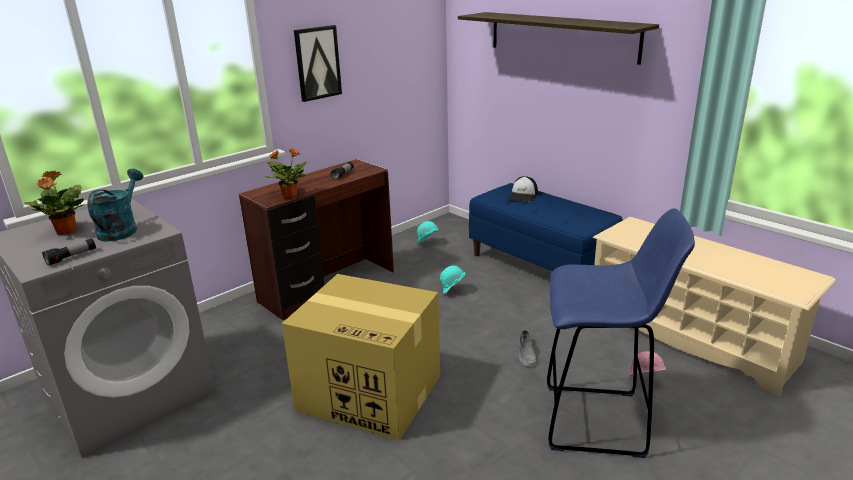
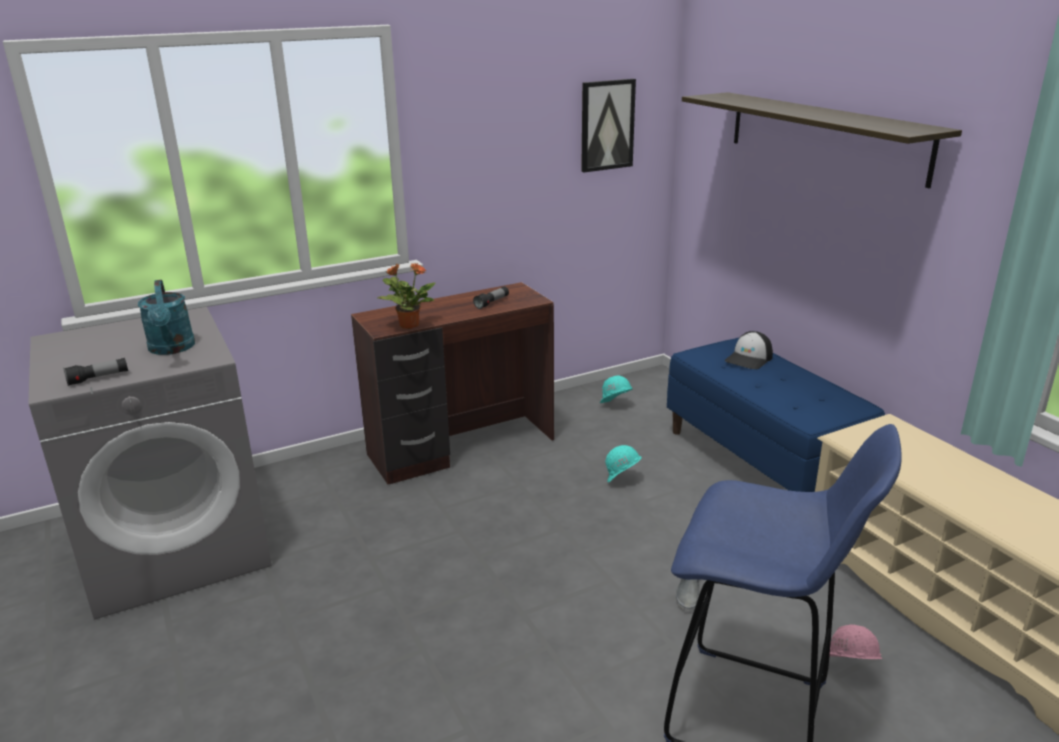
camera: 15 degrees right, 0 degrees up
potted plant [25,171,85,235] -> none
turquoise watering can [87,169,143,241] -> turquoise watering can turned 135 degrees clockwise [138,280,195,355]
cardboard box [282,274,440,440] -> none
picture [294,25,342,102] -> picture moved to [581,79,636,172]

